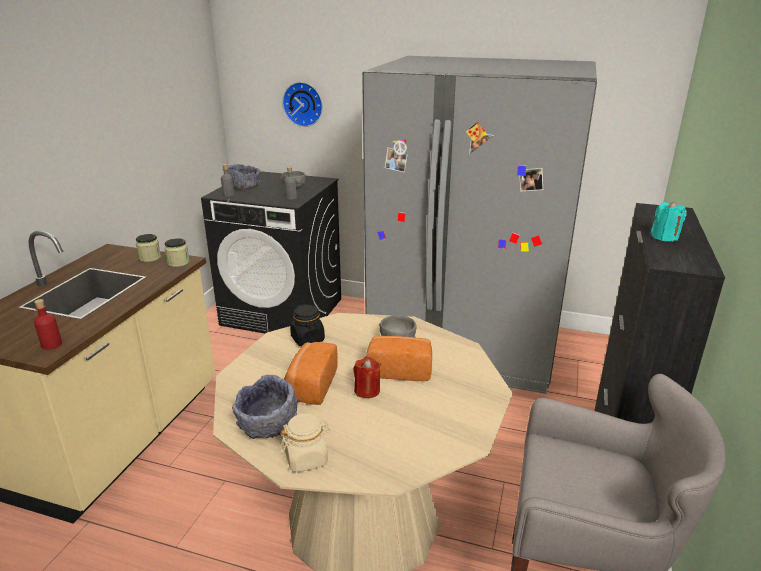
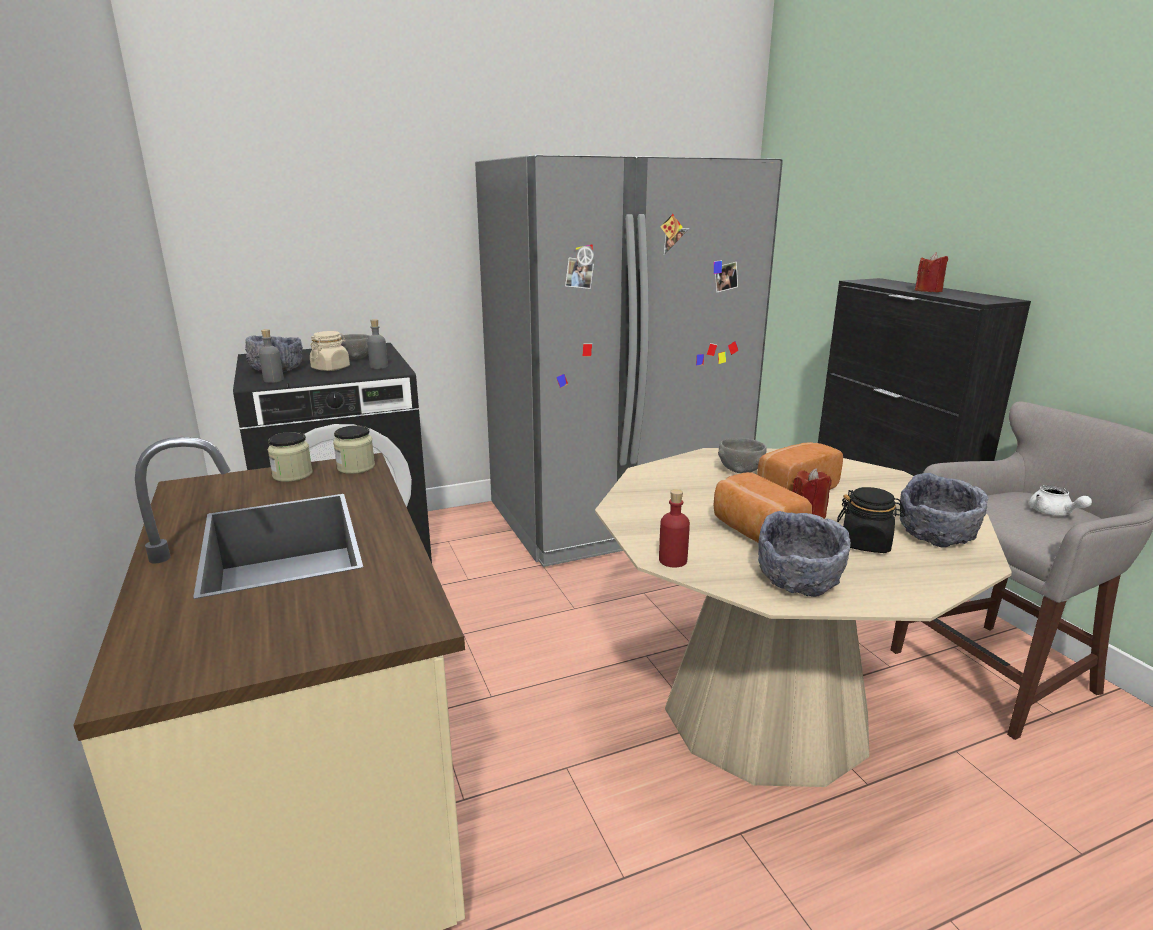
camera: 40 degrees left, 5 degrees down
red bottle [34,299,62,350] -> red bottle moved to [659,489,690,568]
beige jar [280,414,331,472] -> beige jar moved to [310,331,350,371]
wall clock [282,82,323,127] -> none
black jar [290,304,325,346] -> black jar moved to [837,487,905,553]
turquoise candle [650,201,687,242] -> red candle [915,252,948,292]
none -> grey bowl [900,473,989,548]
none -> white teapot [1029,485,1092,516]

